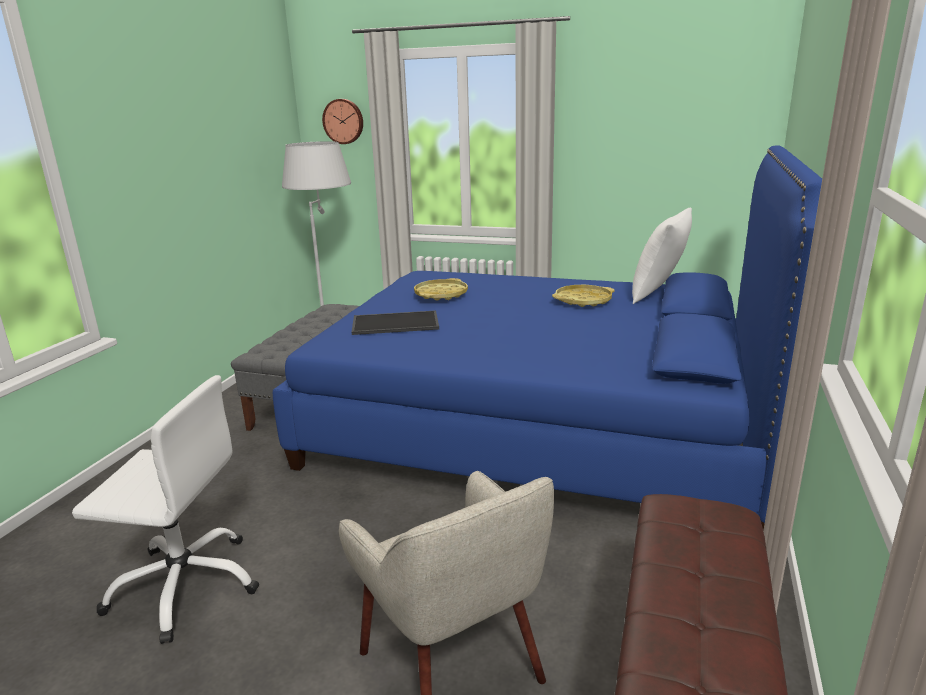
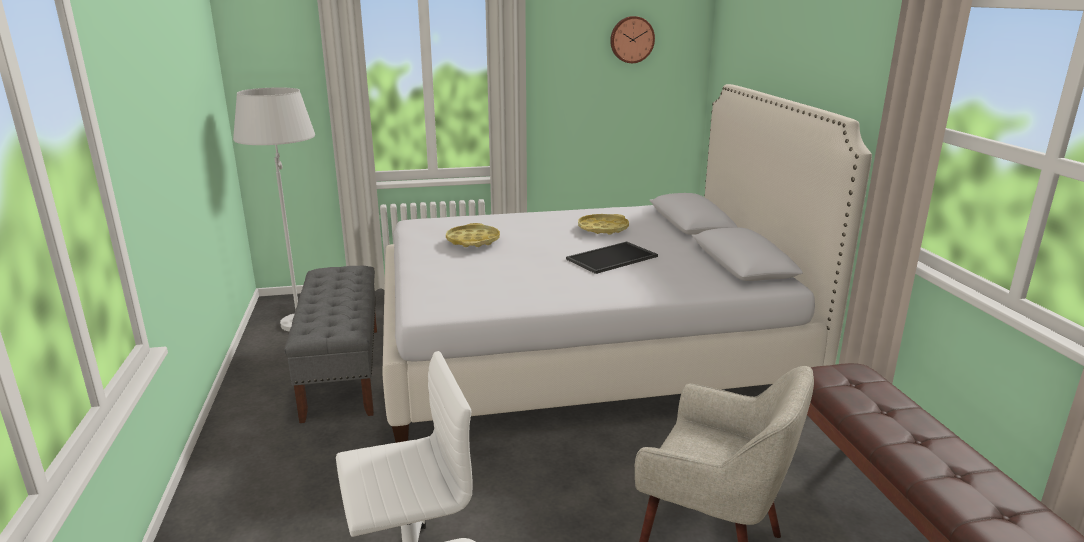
camera: 30 degrees left, 0 degrees up
blue bed [273,145,822,530] -> white bed [383,84,872,443]
wall clock [322,99,363,144] -> wall clock moved to [610,16,655,63]
tray [352,310,439,335] -> tray moved to [566,242,658,274]
white pillow [632,208,692,304] -> none

